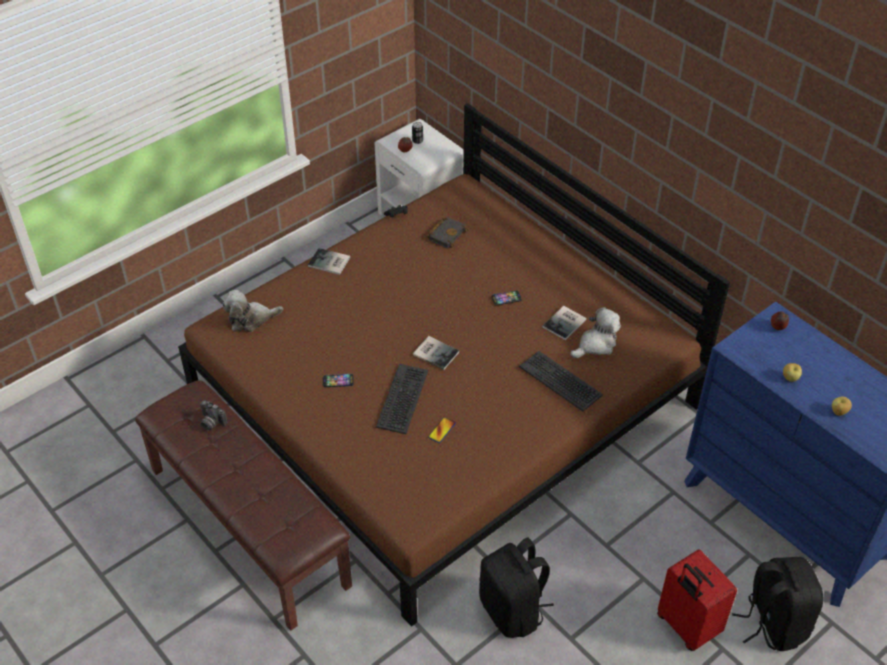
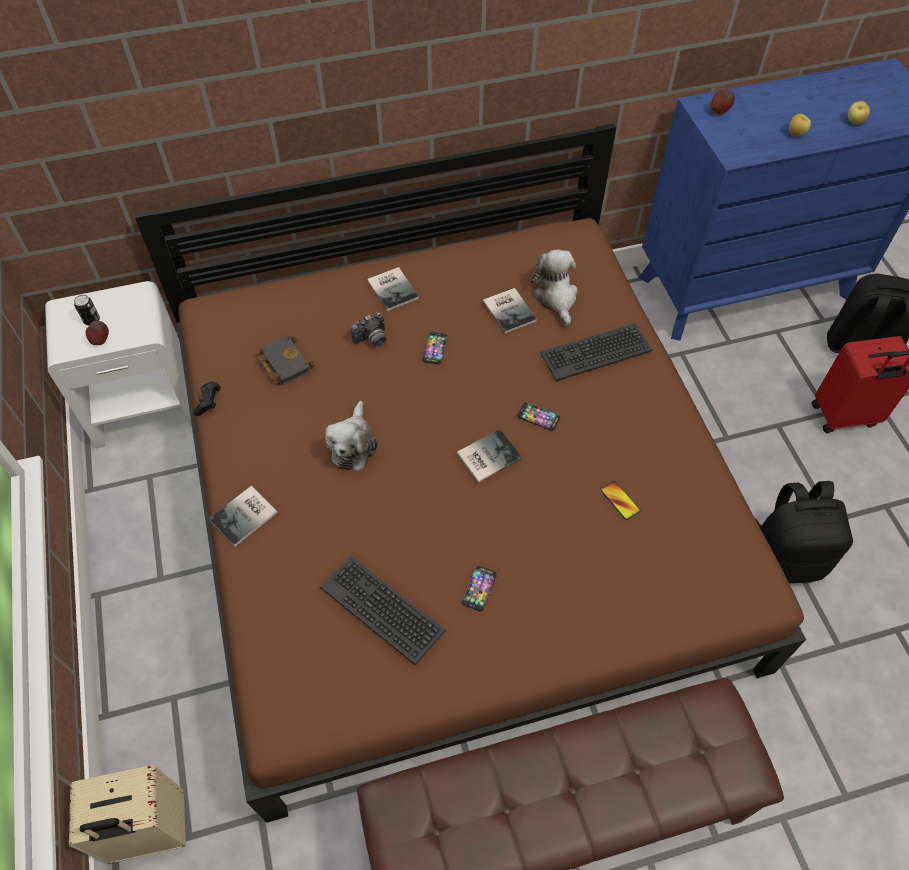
camera: 65 degrees left, 10 degrees up
camera [200,401,227,431] -> camera moved to [351,312,387,347]
plush toy [222,290,283,332] -> plush toy moved to [325,401,377,471]
keyboard [376,364,428,434] -> keyboard moved to [320,556,446,665]
none -> beige suitcase [69,766,186,863]
none -> book [367,267,419,311]
none -> phone [518,402,560,431]

